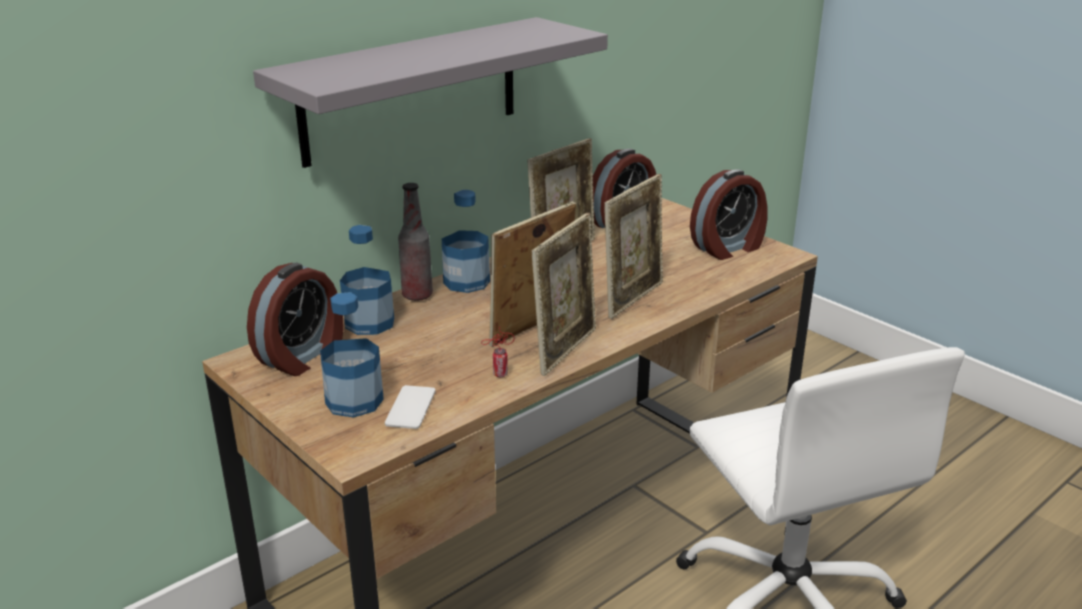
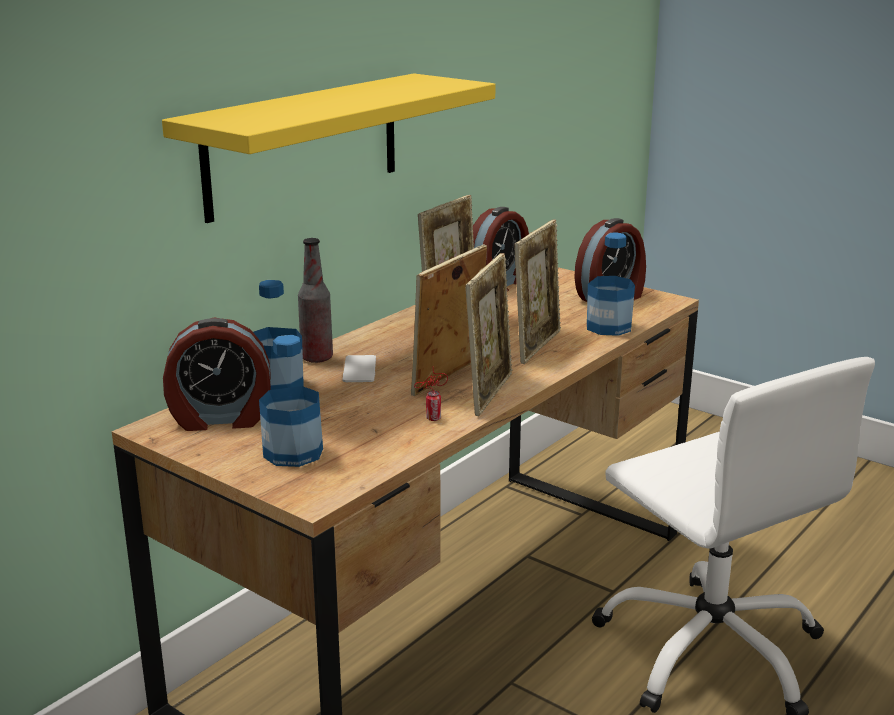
camera: 10 degrees left, 5 degrees down
alarm clock [247,263,344,376] -> alarm clock turned 60 degrees clockwise [163,318,271,431]
grey shelf [253,17,608,168] -> yellow shelf [162,73,496,223]
phone [385,385,436,429] -> phone moved to [343,355,376,382]
bottle [442,190,490,293] -> bottle moved to [587,233,635,336]

